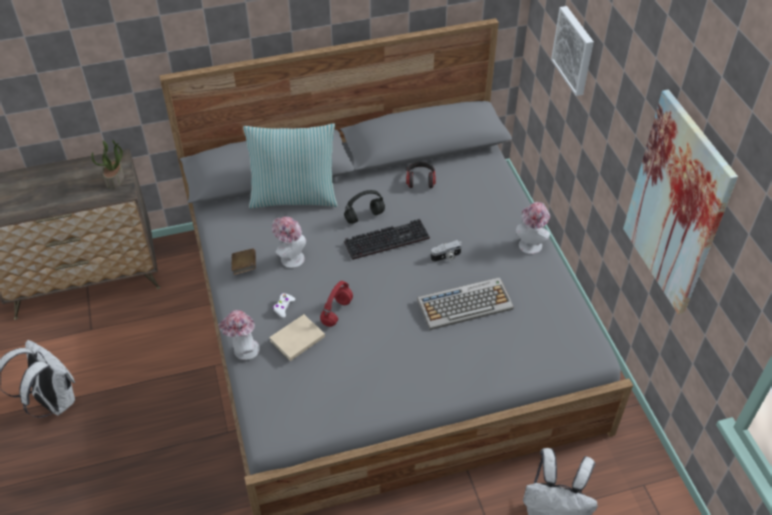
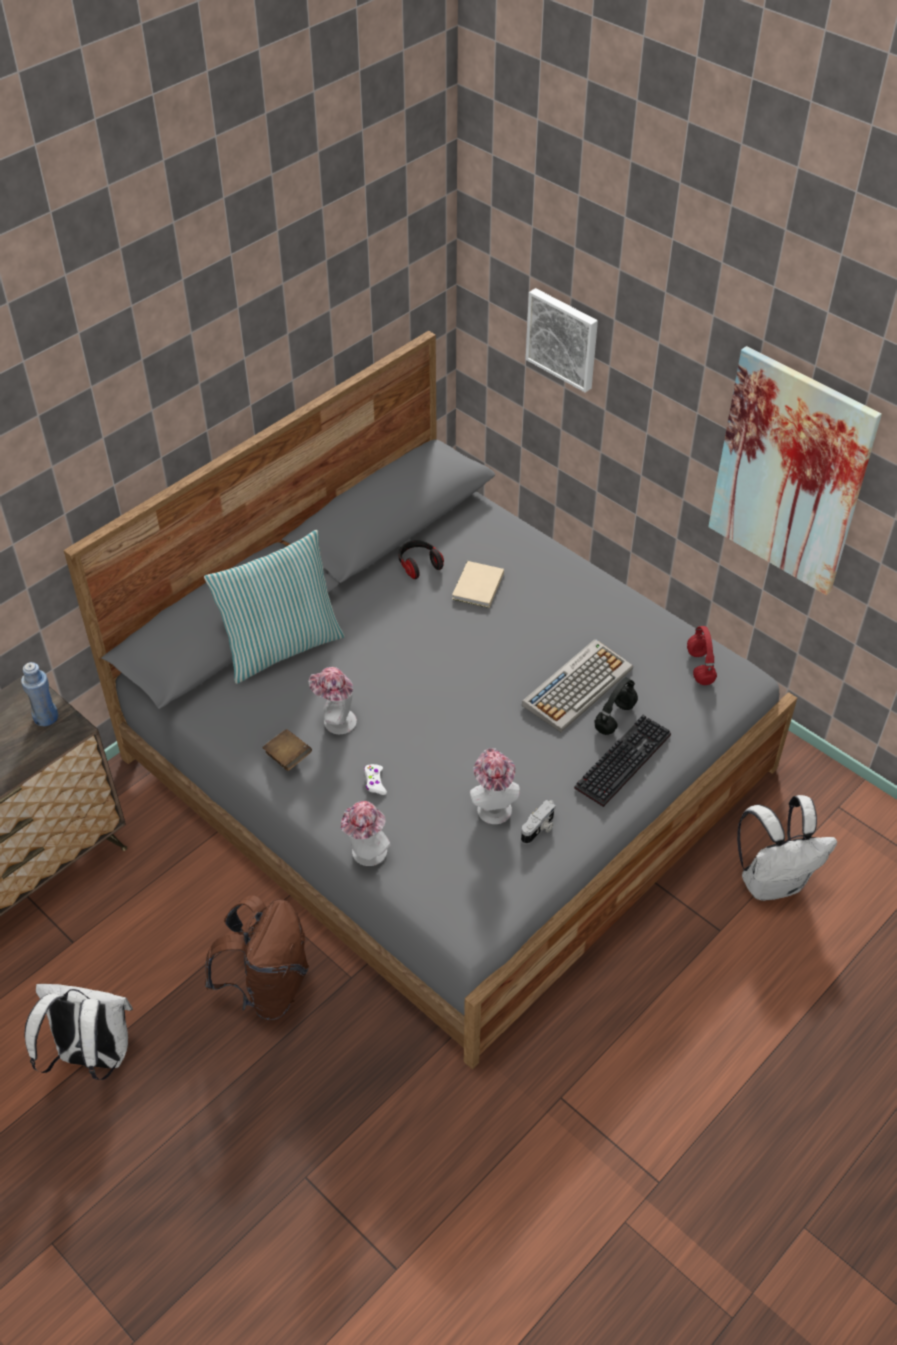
camera: 30 degrees left, 0 degrees up
potted plant [92,140,124,189] -> blue bottle [21,662,58,726]
beige book [269,314,325,361] -> beige book moved to [452,561,504,608]
red headphones [320,281,353,327] -> red headphones moved to [687,626,717,685]
black headphones [344,190,385,224] -> black headphones moved to [595,678,638,735]
keyboard [344,219,430,260] -> keyboard moved to [574,715,671,807]
camera [431,240,462,262] -> camera moved to [521,800,556,844]
hat [516,202,550,254] -> hat moved to [470,748,520,824]
none -> brown backpack [205,895,309,1020]

